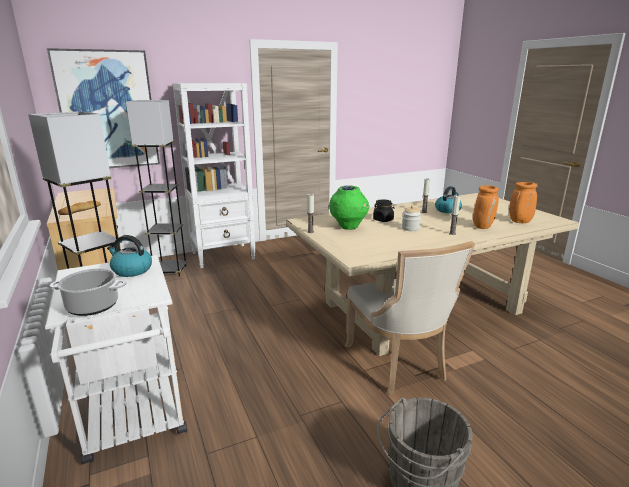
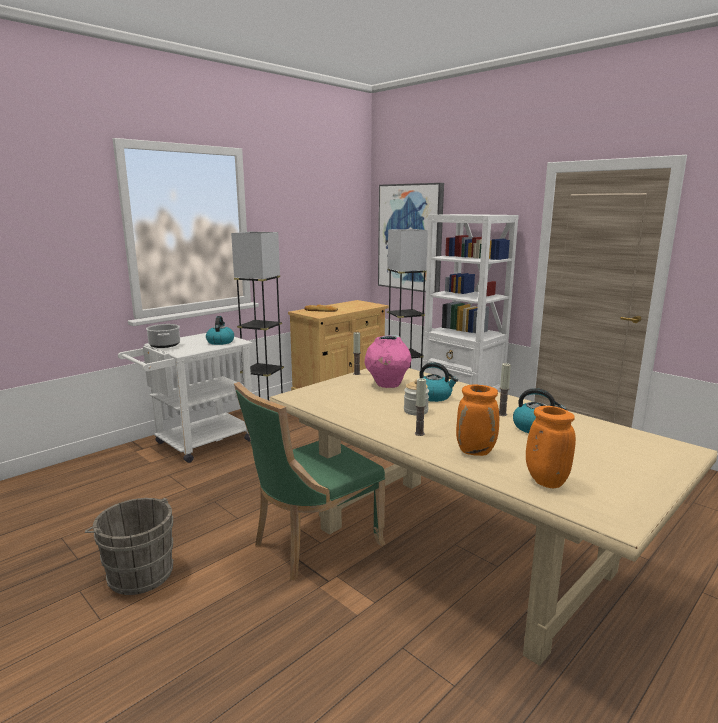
camera: 70 degrees right, 5 degrees down
green vase [329,185,369,230] -> pink vase [365,335,412,388]
beige chair [345,241,475,395] -> green chair [234,382,385,581]
black jar [373,199,395,222] -> kettle [419,362,458,402]

